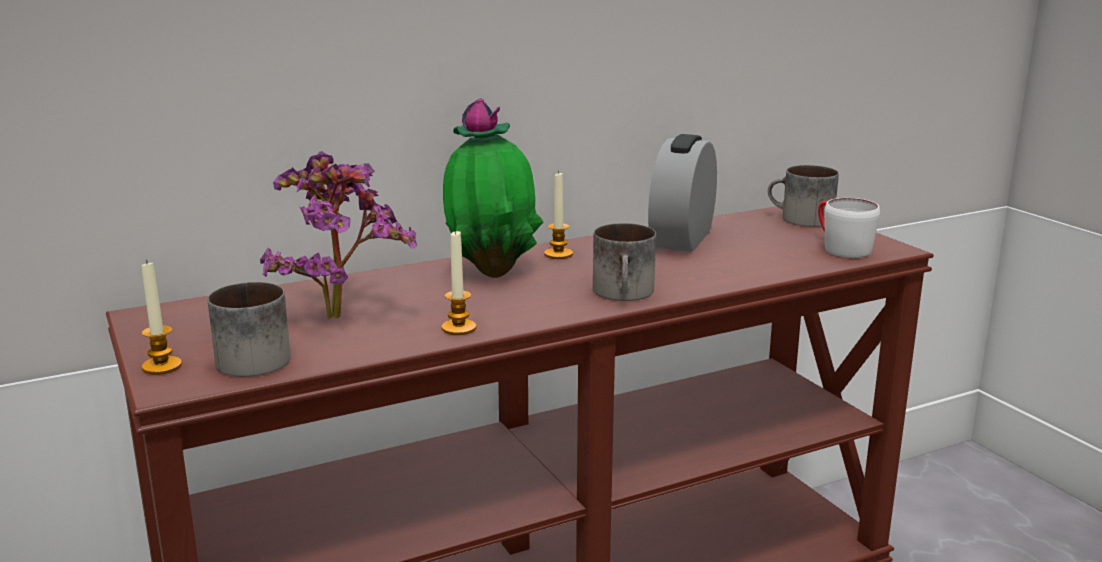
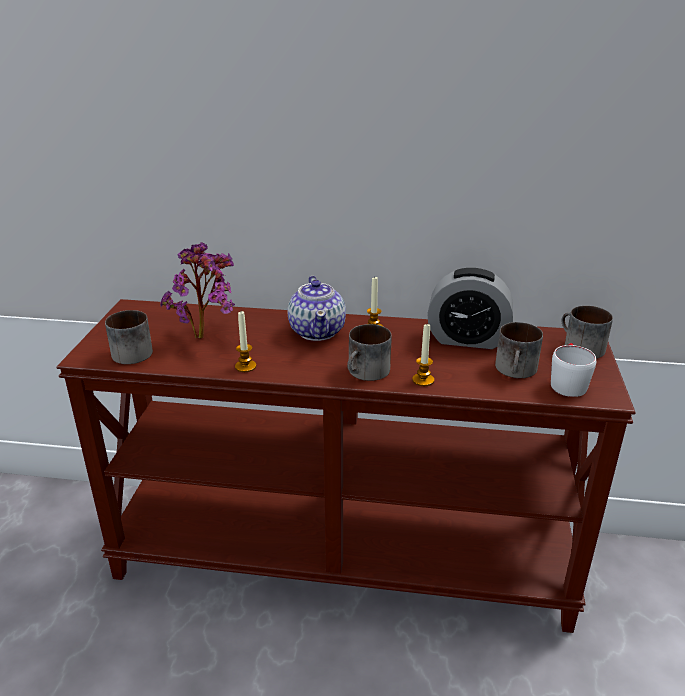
camera: 35 degrees right, 10 degrees up
candle [141,260,182,375] -> candle moved to [412,324,434,386]
potted plant [443,98,543,278] -> teapot [287,276,346,341]
alarm clock [648,134,717,252] -> alarm clock turned 135 degrees counterclockwise [427,268,513,349]
none -> mug [495,322,543,378]

